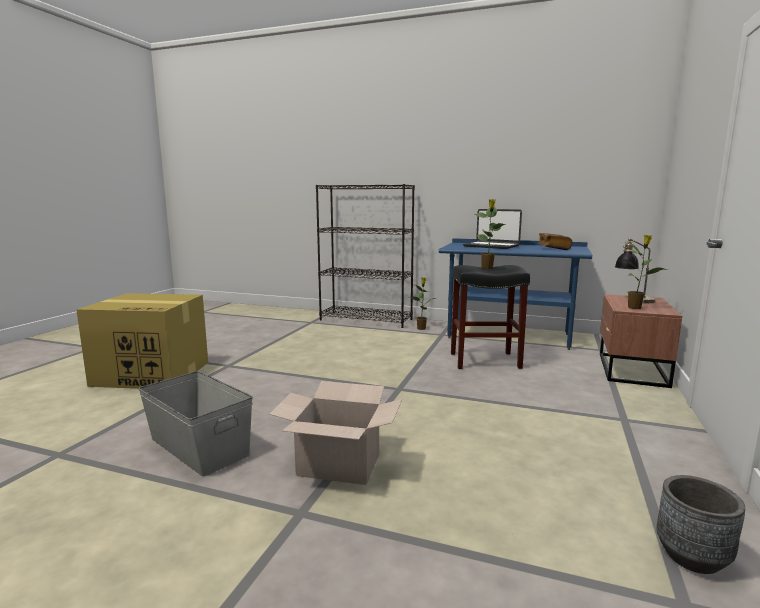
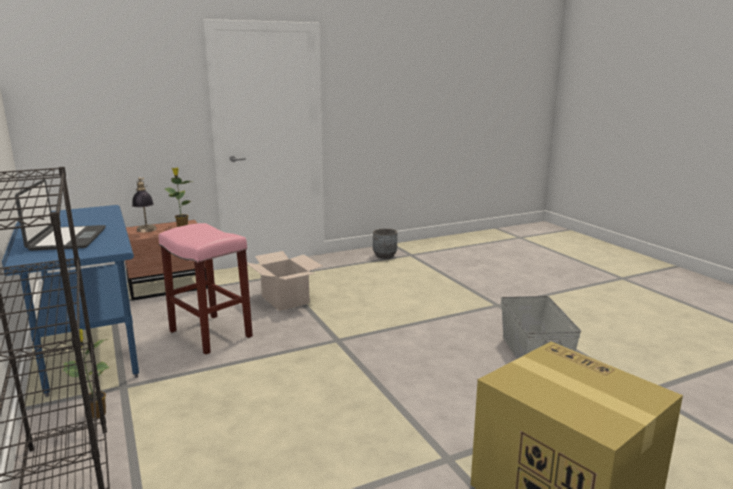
camera: 135 degrees left, 5 degrees up
cardboard box [269,381,402,485] -> cardboard box moved to [247,251,322,311]
black stool [451,265,530,369] -> pink stool [159,223,253,355]
potted plant [474,199,506,269] -> none
book [538,233,572,250] -> none

